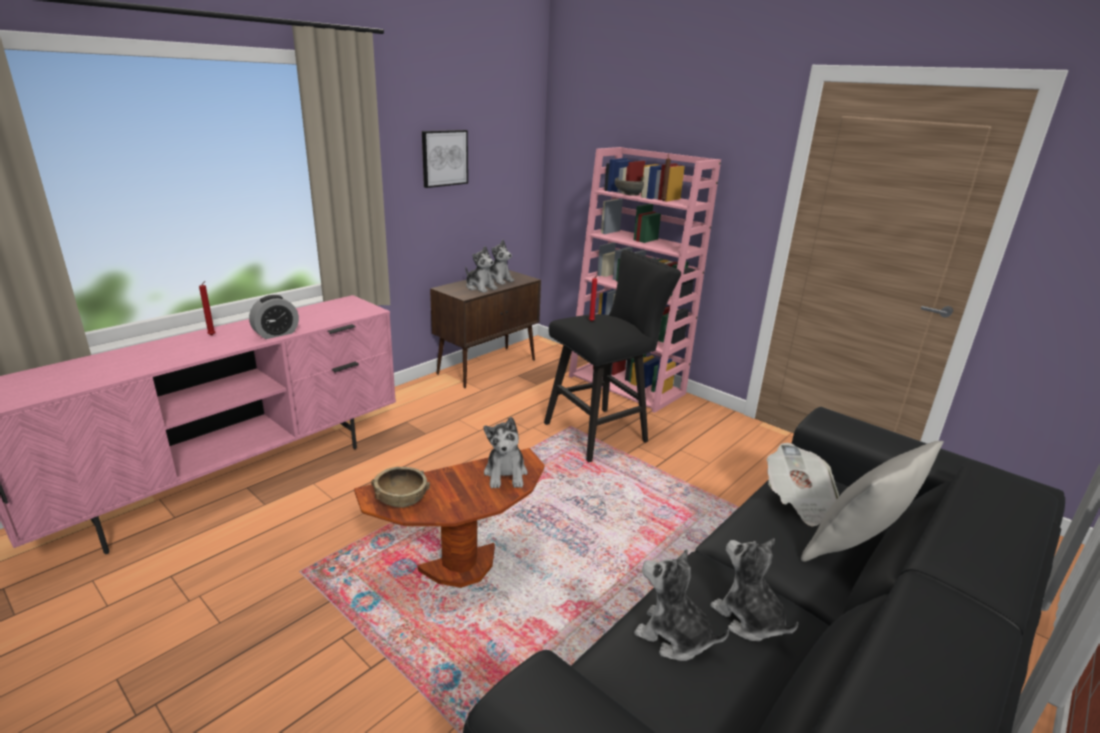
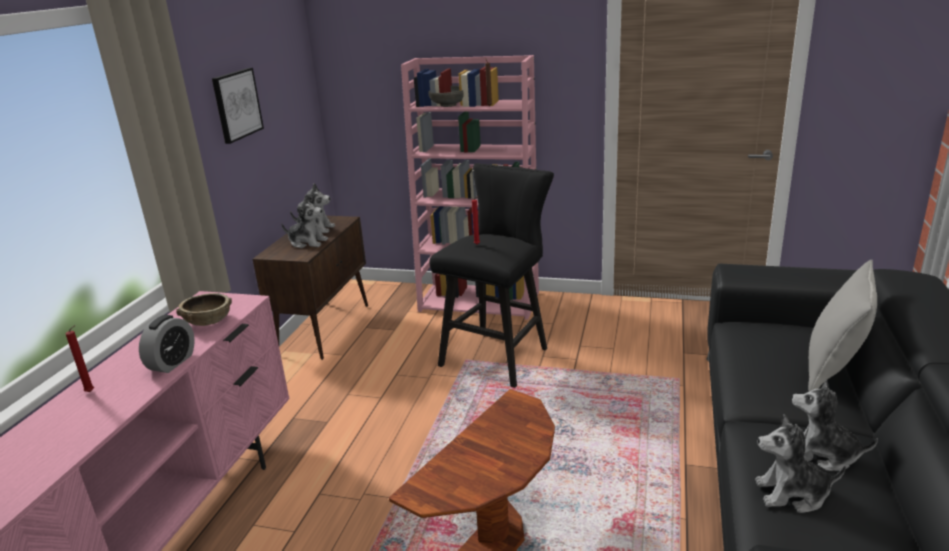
camera: 25 degrees left, 0 degrees up
brown bowl [371,467,430,508] -> brown bowl moved to [176,293,232,326]
plush toy [483,417,528,488] -> none
newspaper [767,443,839,527] -> none

